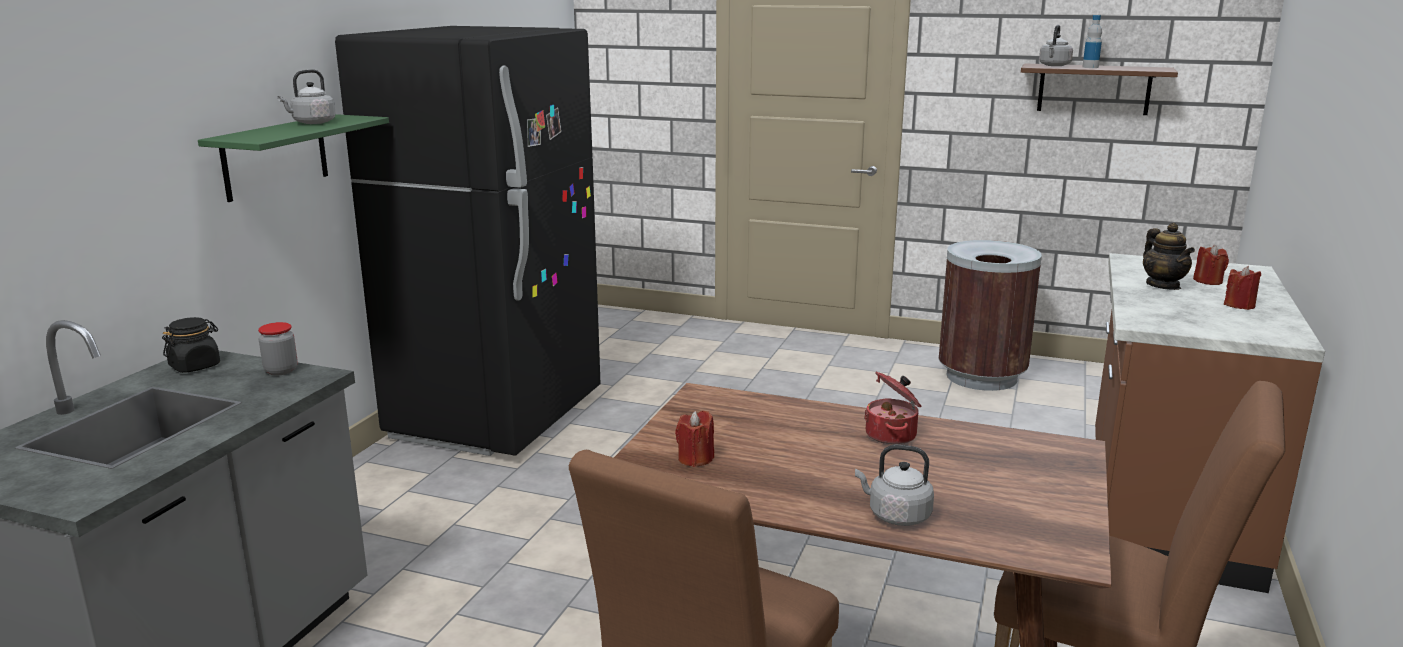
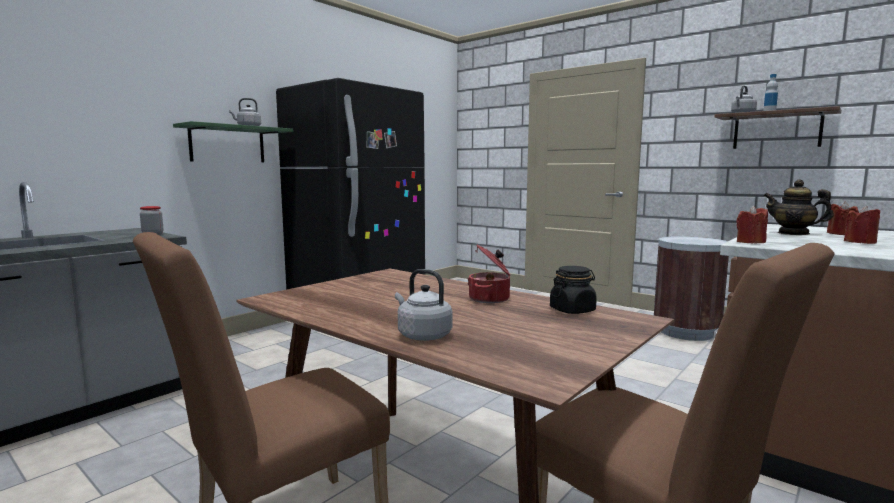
camera: 20 degrees right, 10 degrees down
black jar [162,317,220,373] -> black jar moved to [550,266,597,314]
red candle [675,411,714,467] -> red candle moved to [736,205,768,243]
teapot [1143,223,1195,290] -> teapot turned 120 degrees clockwise [764,179,834,235]

